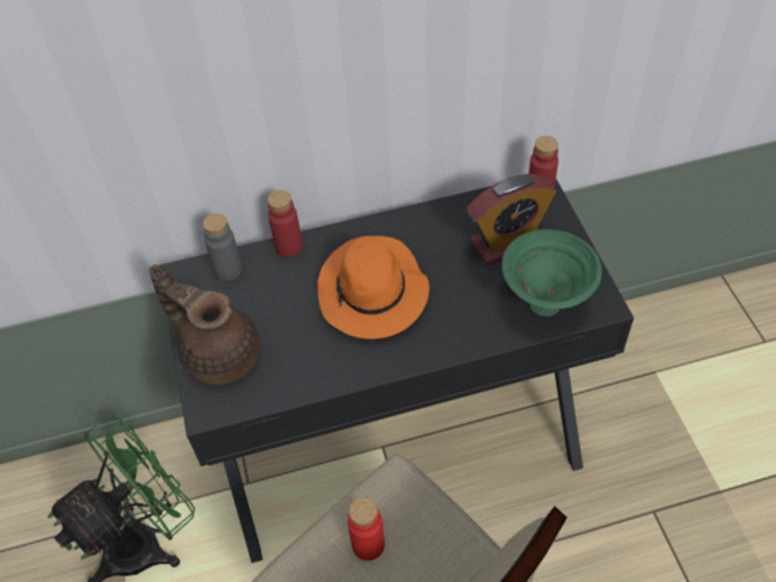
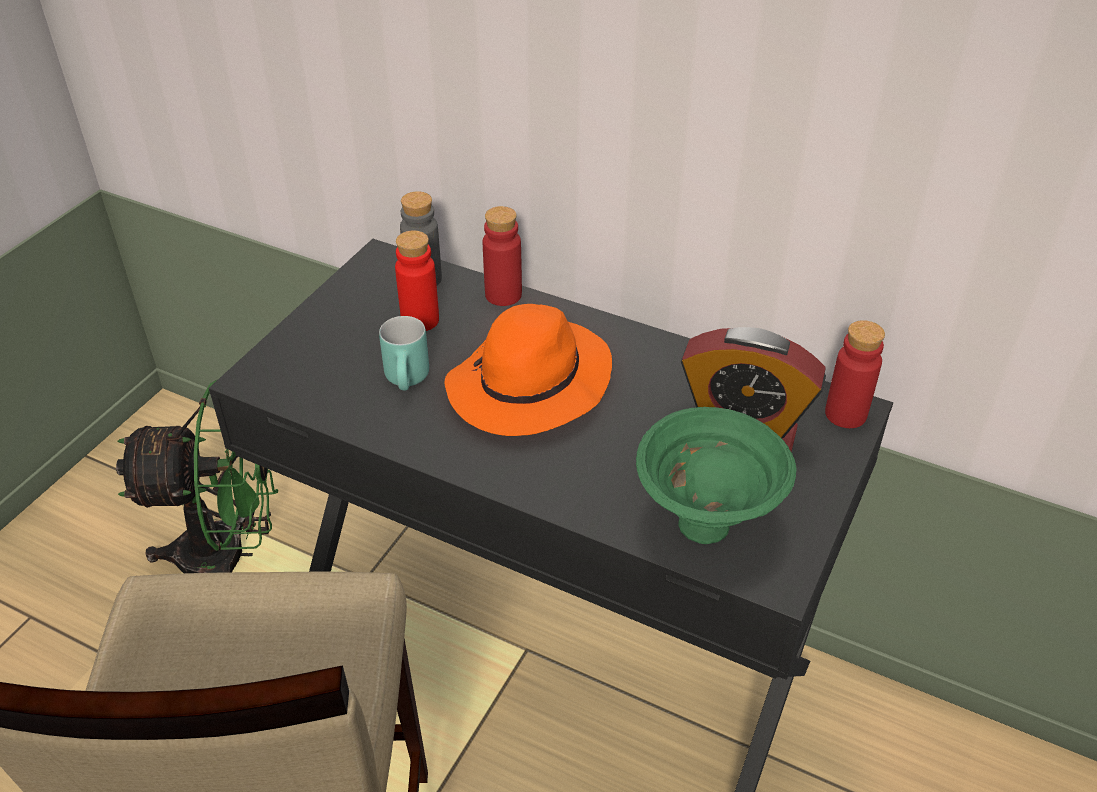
camera: 40 degrees right, 10 degrees down
brown teapot [149,265,260,385] -> none
red bottle [348,497,385,561] -> red bottle moved to [395,230,439,331]
none -> turquoise mug [379,316,429,390]

